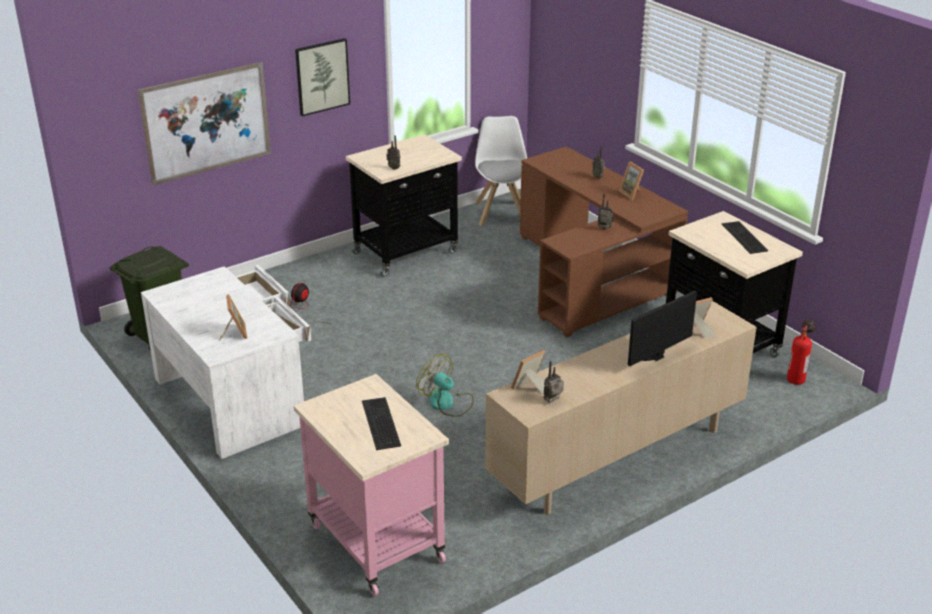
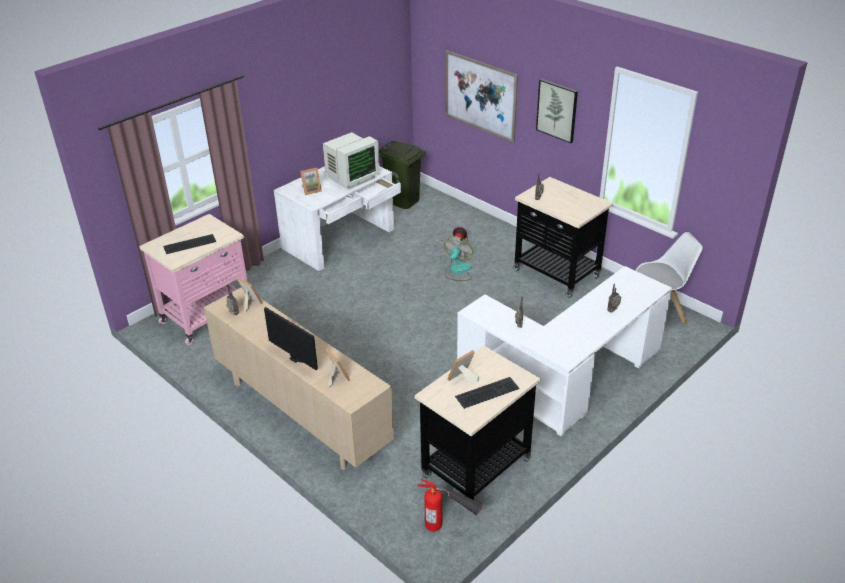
camera: 80 degrees right, 5 degrees up
fan [416,354,474,417] -> fan moved to [444,235,473,281]
brown desk [520,146,688,337] -> white desk [457,266,672,436]
picture frame [618,161,644,200] -> picture frame moved to [448,350,479,384]
none -> monitor [323,132,380,190]

